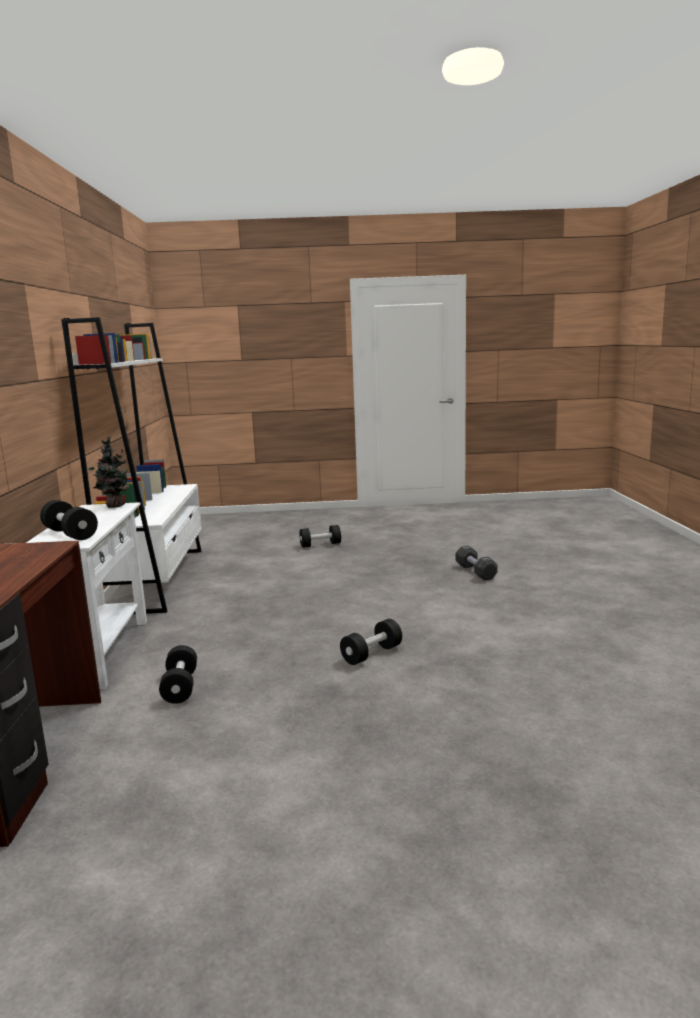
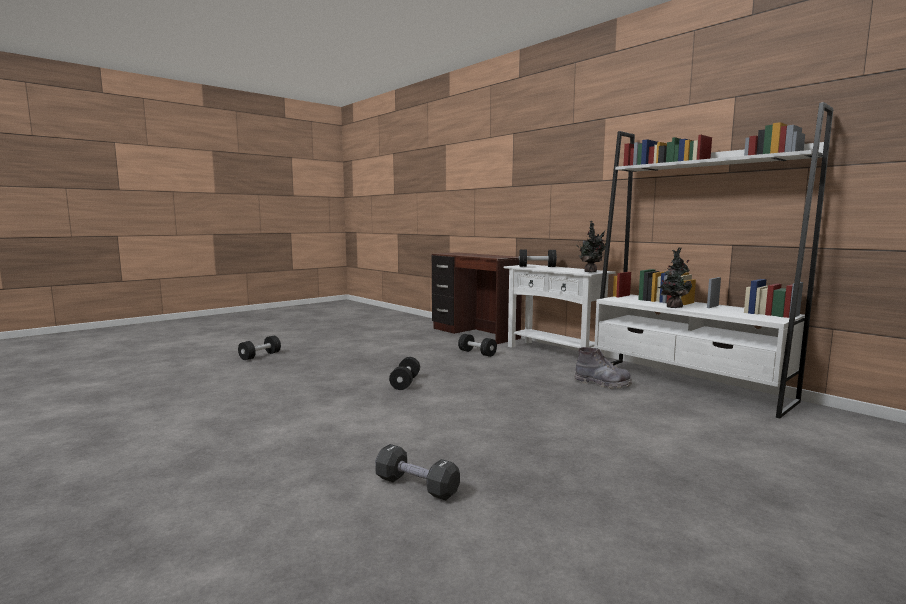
camera: 140 degrees right, 5 degrees down
black dumbbell [299,525,341,548] -> black dumbbell moved to [238,336,281,360]
none -> grey boot [574,347,632,389]
none -> potted plant [658,248,692,308]

